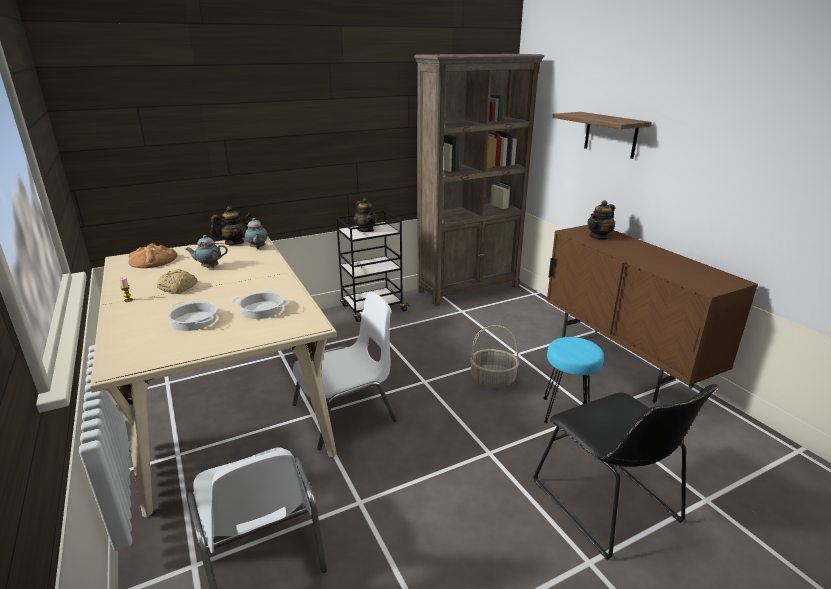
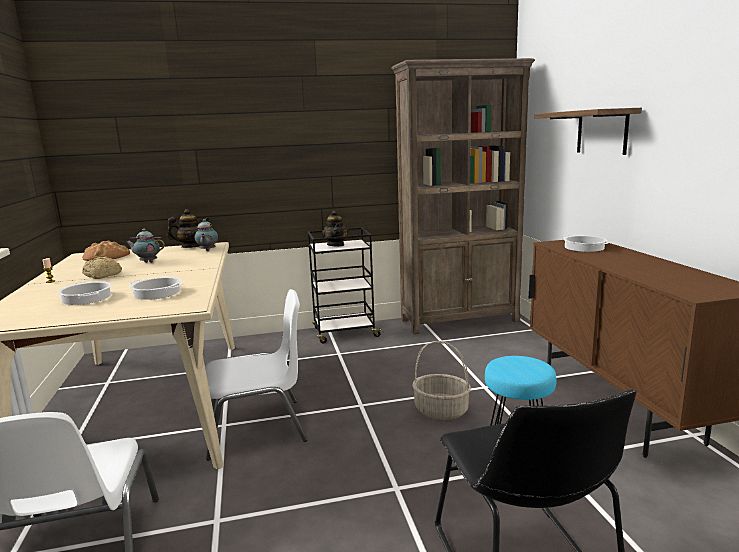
camera: 15 degrees right, 10 degrees down
teapot [588,200,615,240] -> cooking pot [562,235,609,252]

